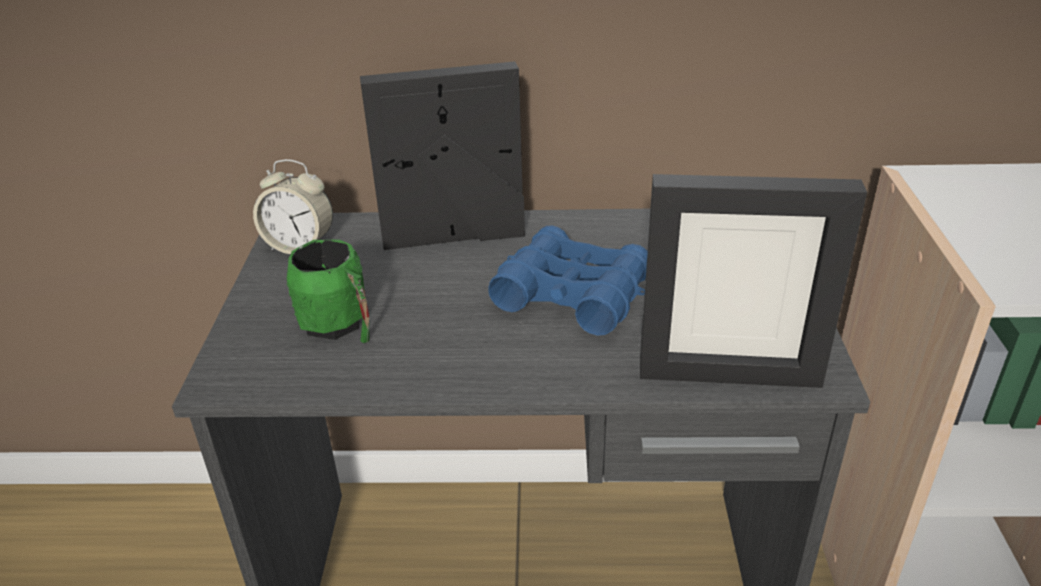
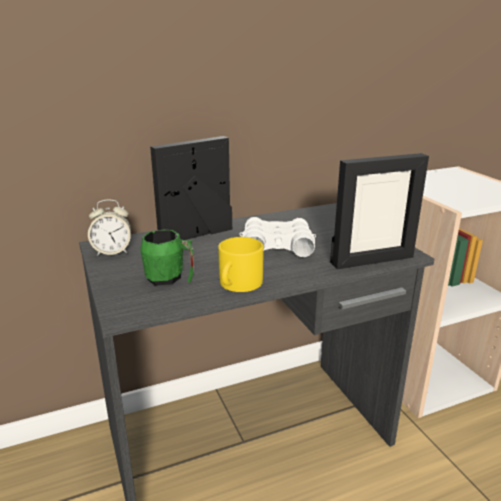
camera: 25 degrees left, 10 degrees down
blue binoculars [489,226,648,336] -> white binoculars [240,217,316,257]
none -> yellow mug [218,237,264,292]

